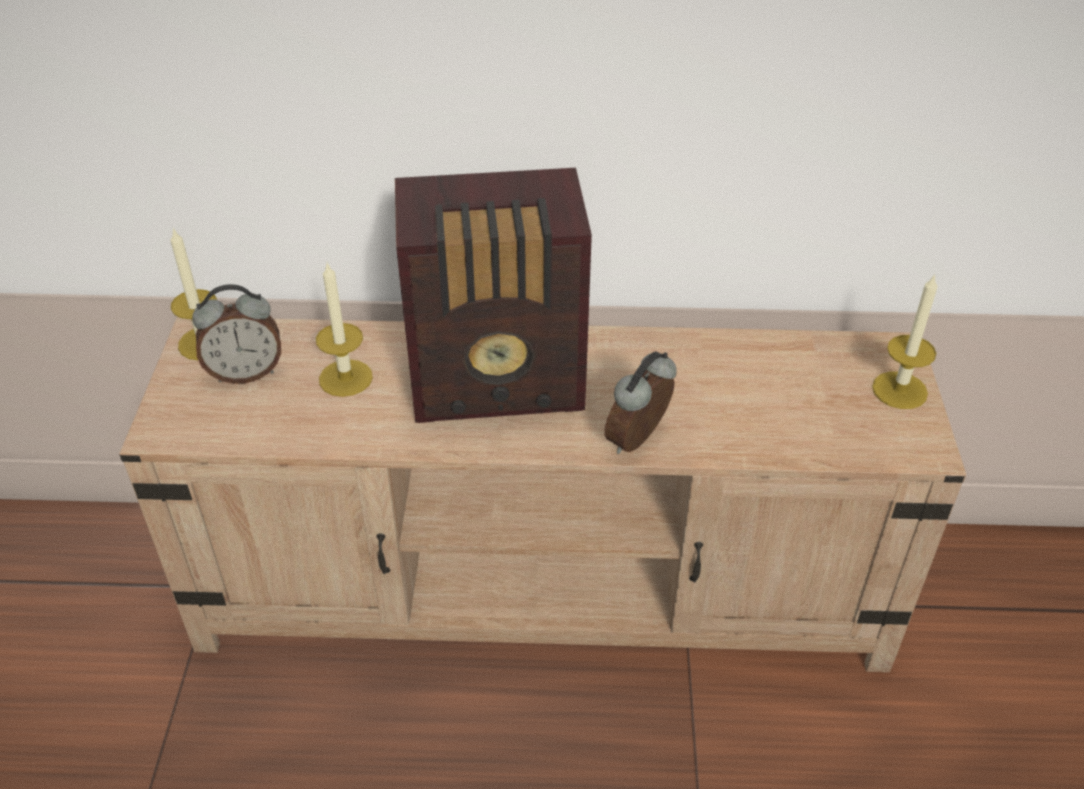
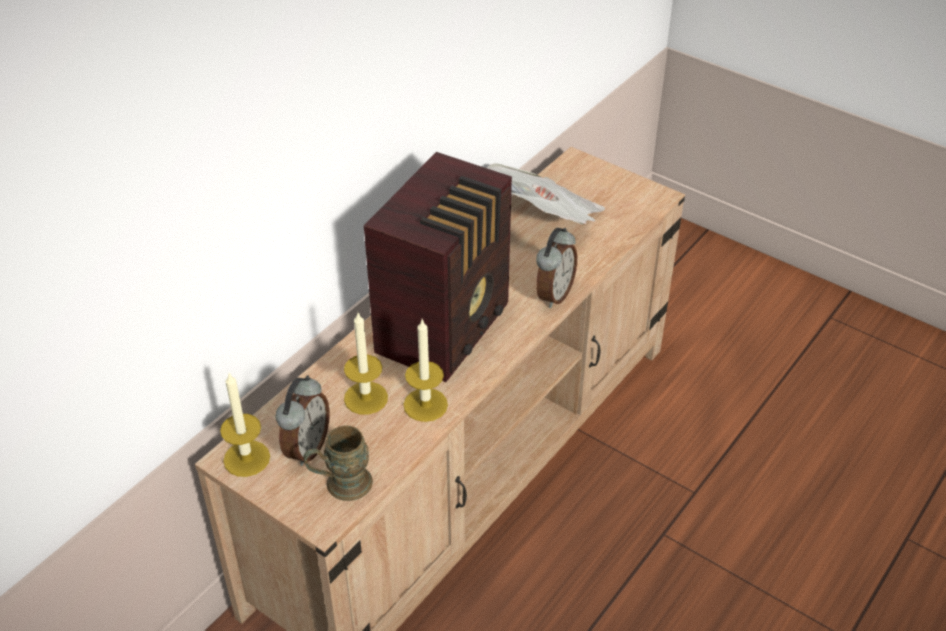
camera: 55 degrees left, 0 degrees up
alarm clock [605,351,677,454] -> alarm clock turned 135 degrees counterclockwise [536,228,577,308]
candle [872,273,938,409] -> candle moved to [403,320,448,422]
none -> brown mug [303,425,373,501]
none -> newspaper [487,163,605,225]

